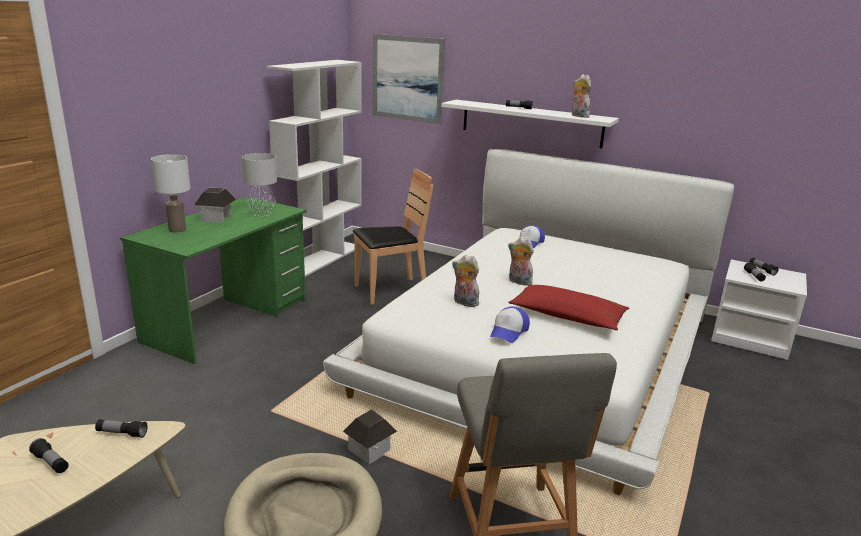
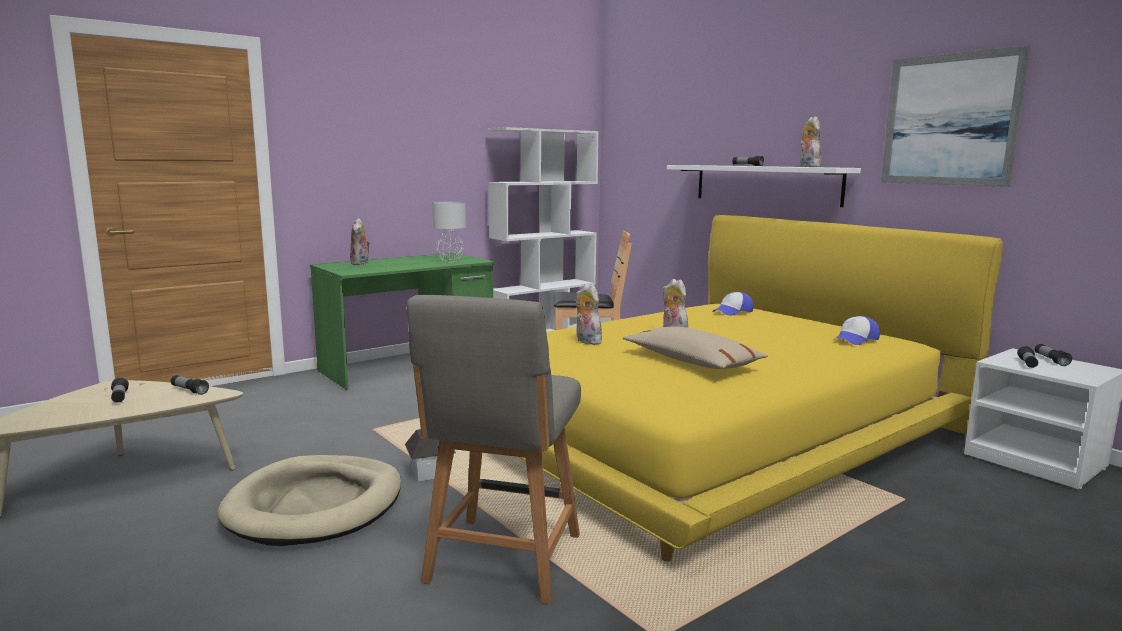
camera: 25 degrees right, 10 degrees down
white table lamp [151,154,191,233] -> plush toy [350,218,370,265]
toy house [194,188,236,223] -> none
white bed [323,149,734,495] -> yellow bed [519,215,1003,562]
picture [372,34,445,124] -> picture moved to [881,45,1031,187]
cap [490,306,530,343] -> cap moved to [835,316,880,345]
red pillow [508,284,629,330] -> beige pillow [623,326,768,369]

